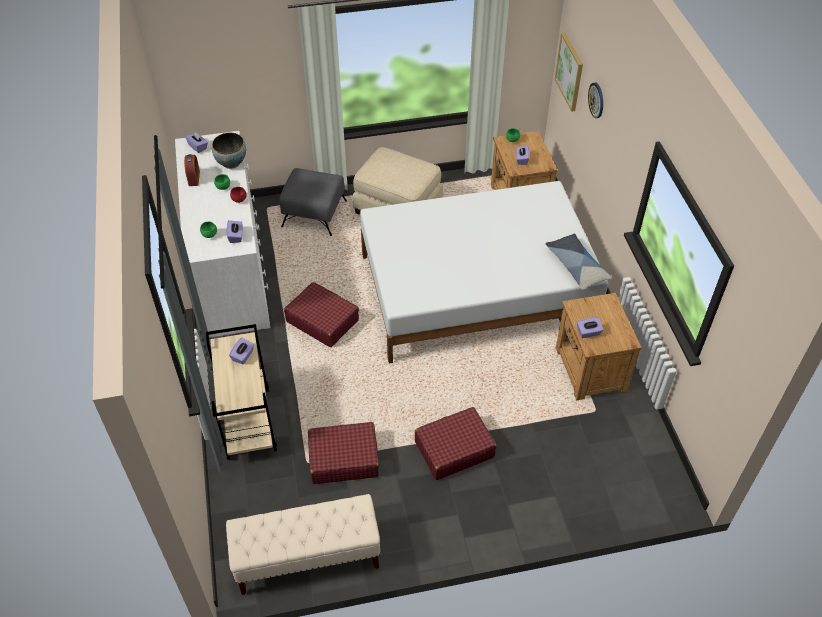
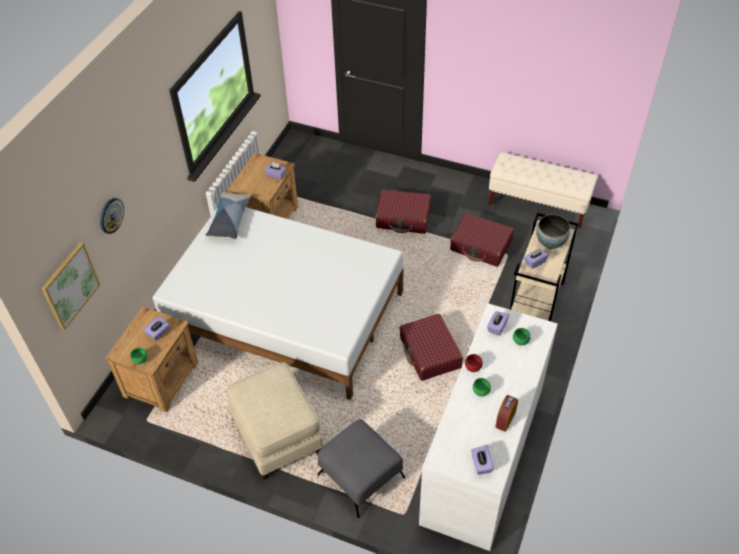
camera: 145 degrees left, 0 degrees up
bowl [212,133,246,169] -> bowl moved to [536,214,570,249]

